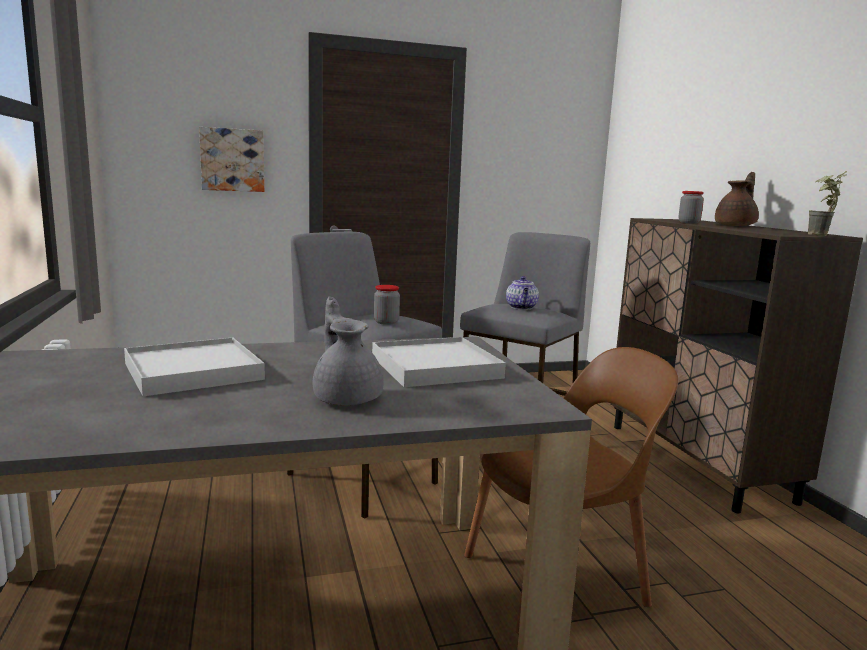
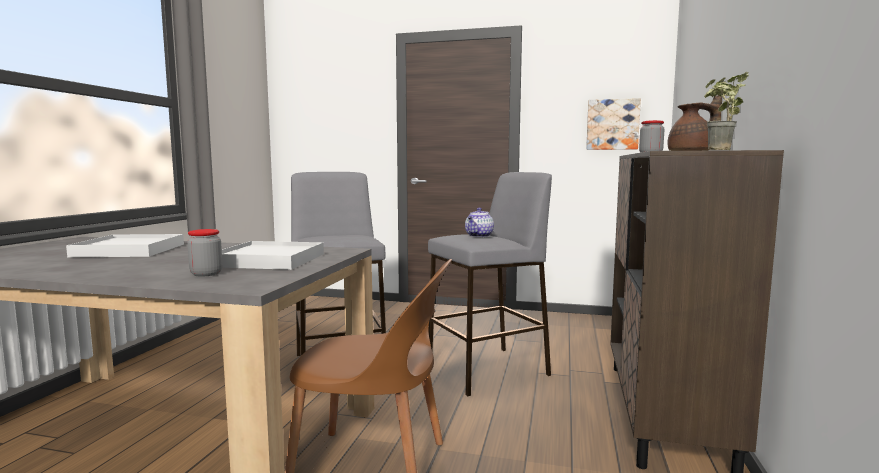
camera: 30 degrees right, 5 degrees down
picture [199,127,264,192] -> picture moved to [586,98,641,150]
grey teapot [313,297,384,405] -> none
jar [374,285,400,325] -> jar moved to [187,229,223,277]

